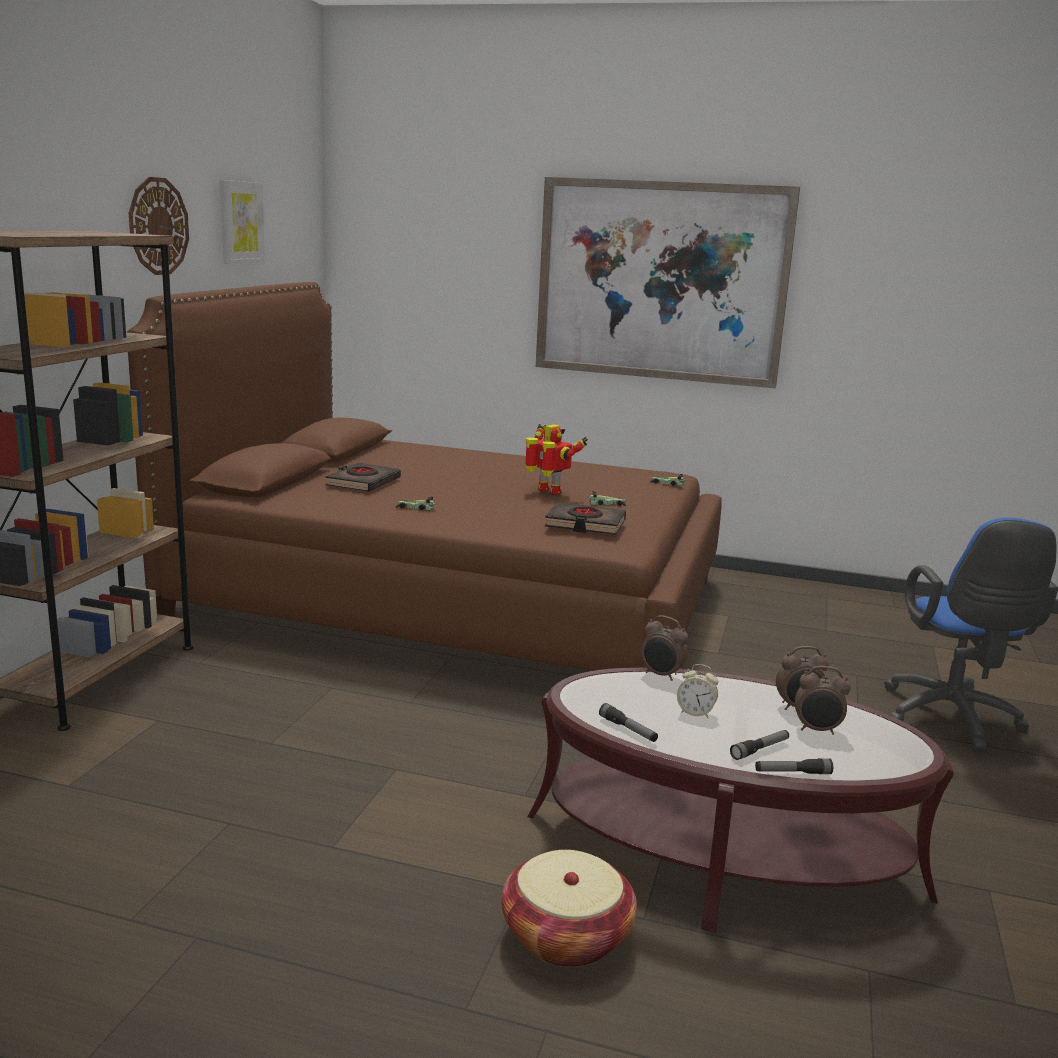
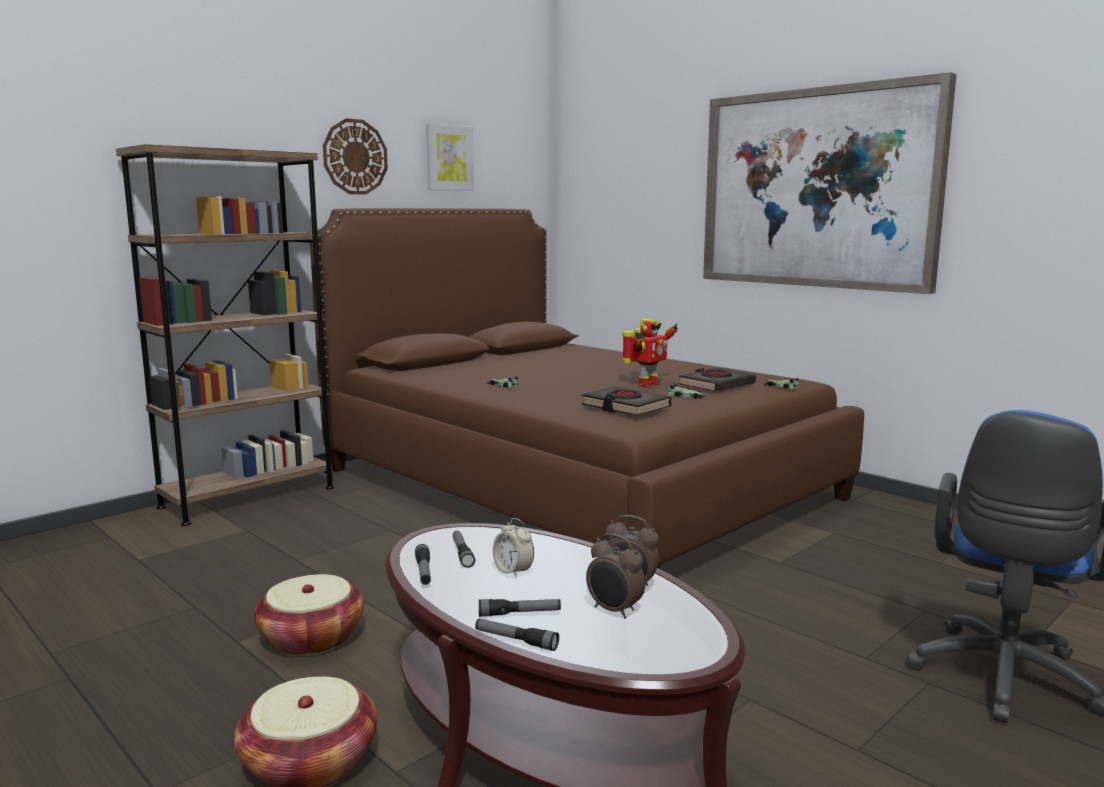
camera: 30 degrees right, 5 degrees down
black book [325,463,401,492] -> black book moved to [678,368,756,392]
toy robot [525,424,588,495] -> toy robot turned 60 degrees clockwise [622,319,678,387]
alarm clock [640,616,688,681] -> none
none -> basket [254,574,364,656]
none -> flashlight [453,531,475,568]

